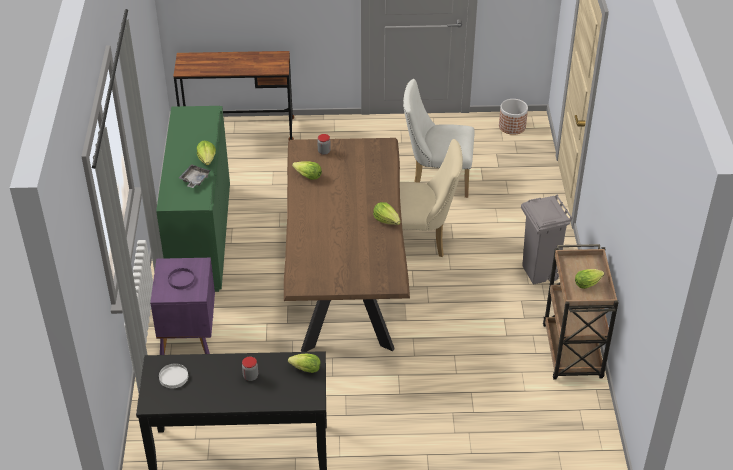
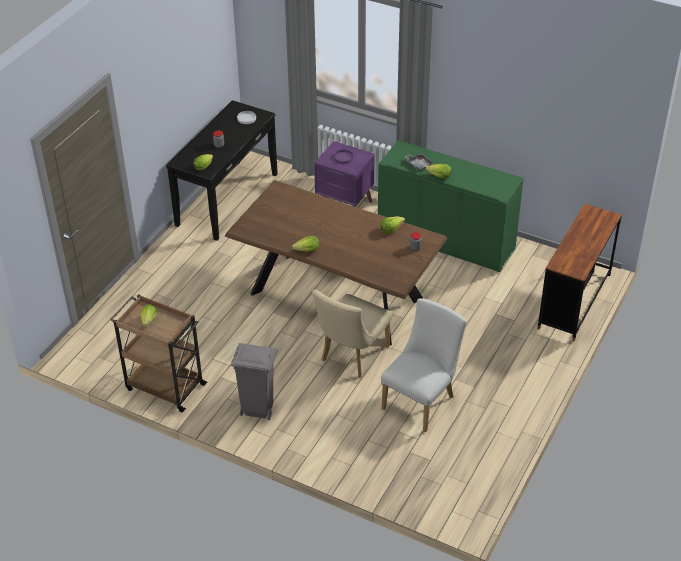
camera: 120 degrees right, 0 degrees up
planter [499,99,528,135] -> none

